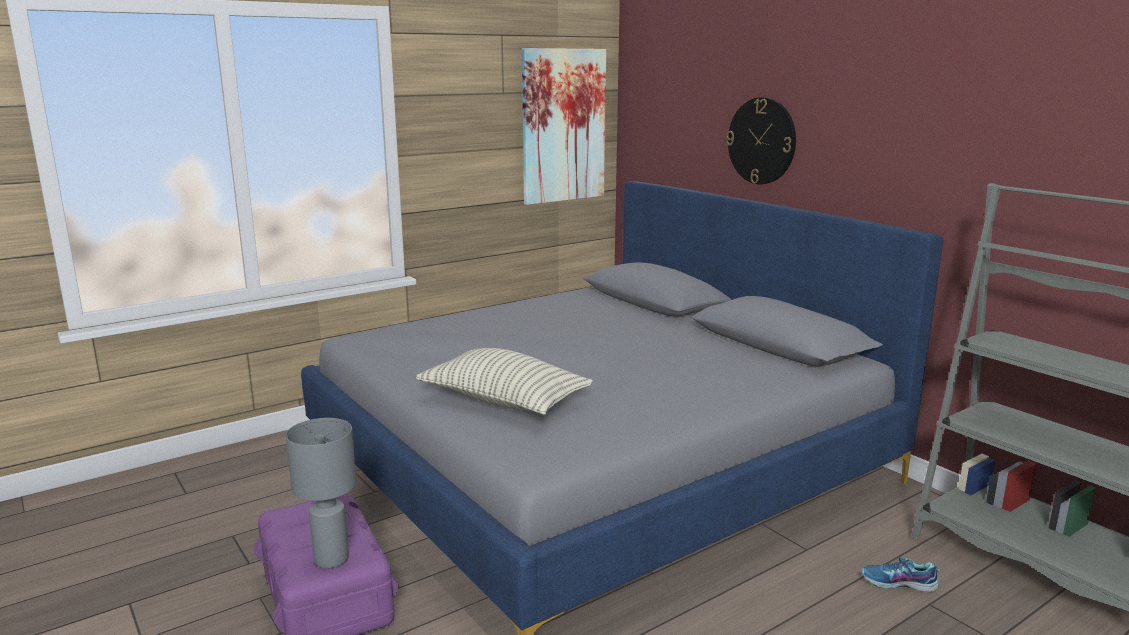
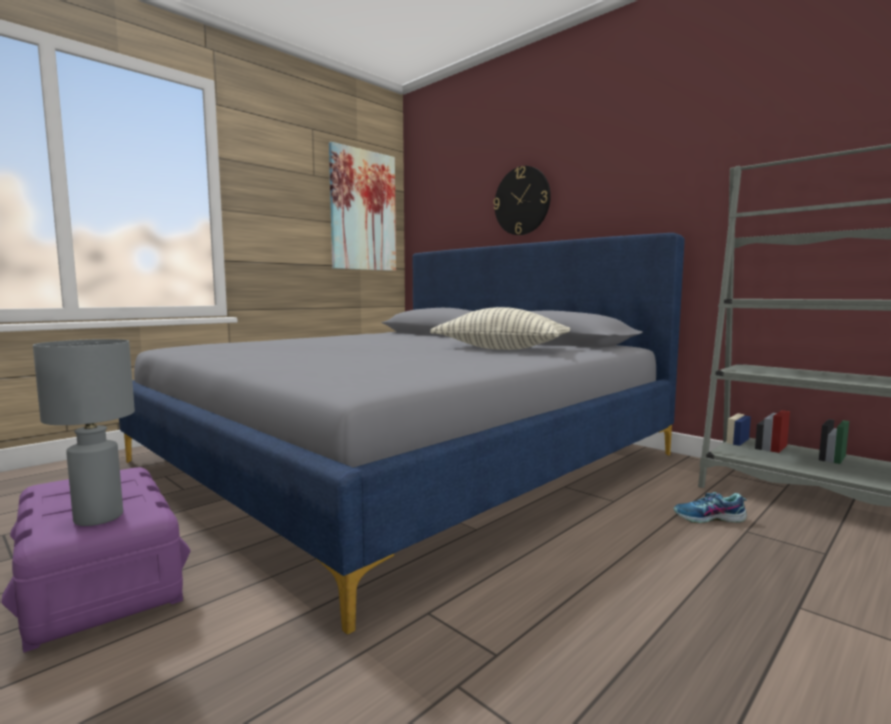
camera: 10 degrees left, 10 degrees down
pillow [416,348,593,415] -> pillow moved to [430,307,570,350]

